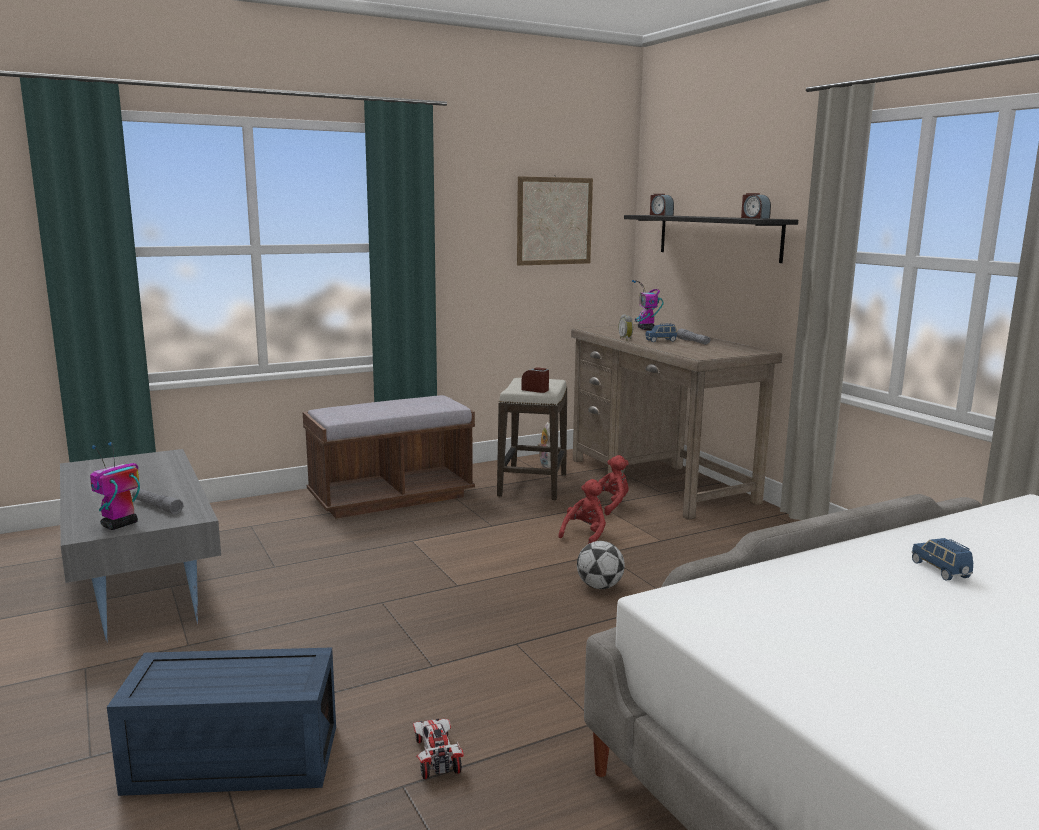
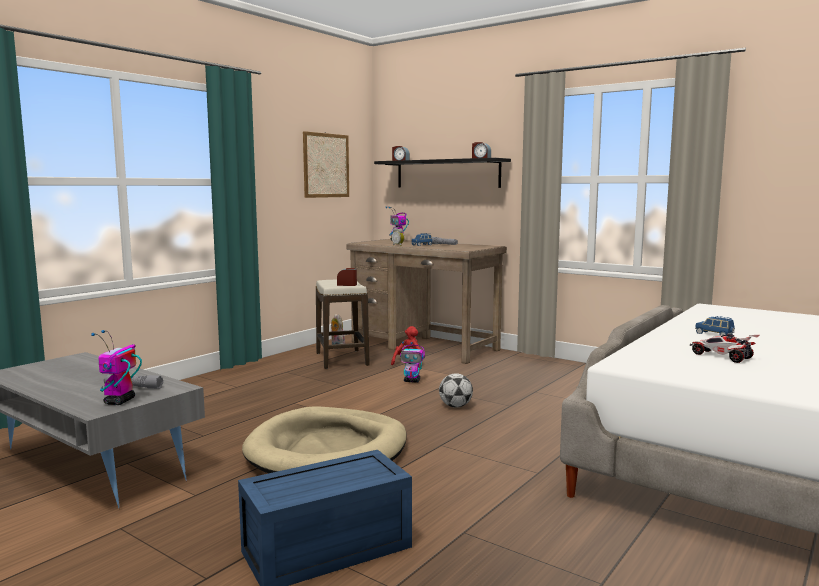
camera: 25 degrees left, 5 degrees down
brown bench [303,395,475,518] -> none
toy car [413,719,464,779] -> toy car moved to [690,334,759,363]
red plush toy [558,479,606,544] -> toy robot [400,341,425,383]
none -> beige dog bed [242,406,407,473]

